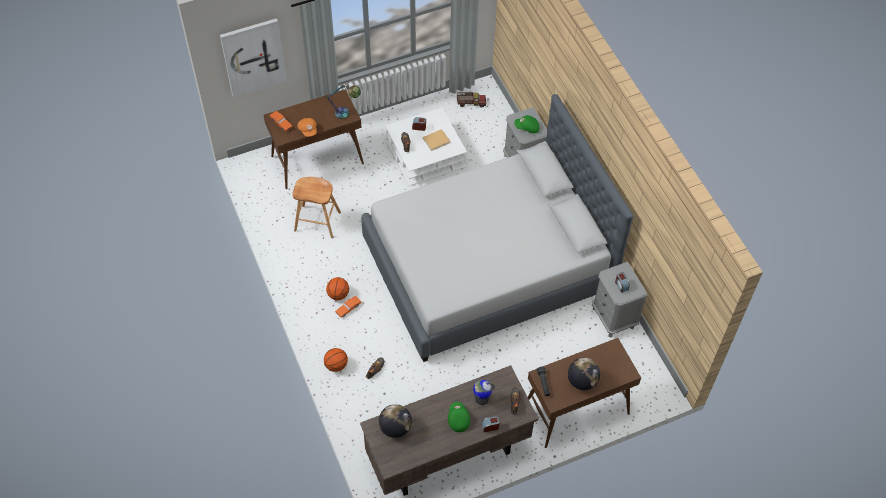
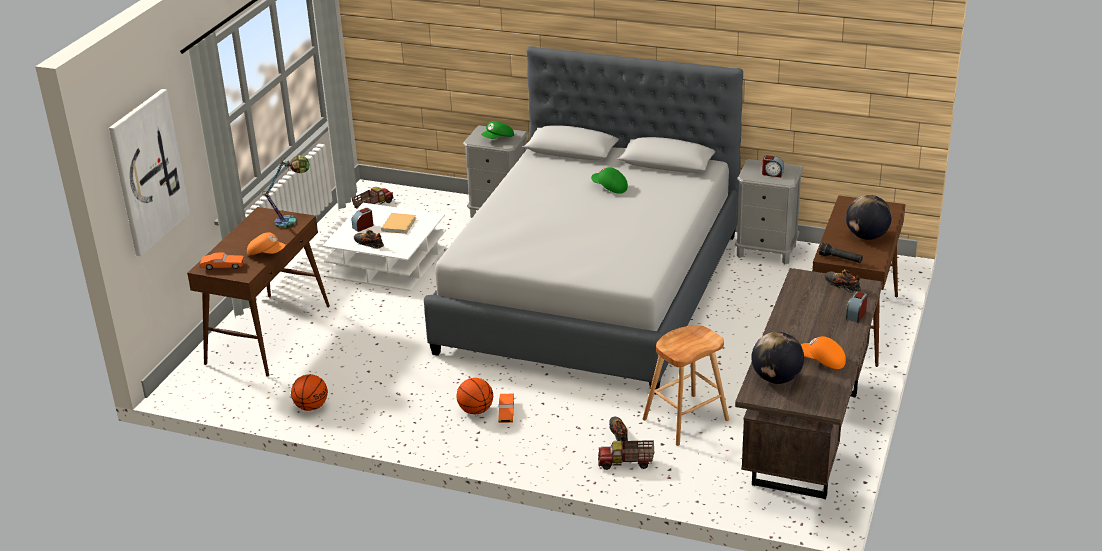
camera: 45 degrees left, 25 degrees down
brown stool [292,177,341,238] -> brown stool moved to [643,325,729,446]
basketball [324,348,348,372] -> basketball moved to [291,374,328,411]
green cap [448,402,470,432] -> green cap moved to [591,167,628,194]
globe [473,380,495,405] -> none
none -> toy truck [598,440,654,470]
none -> orange cap [801,336,846,369]

